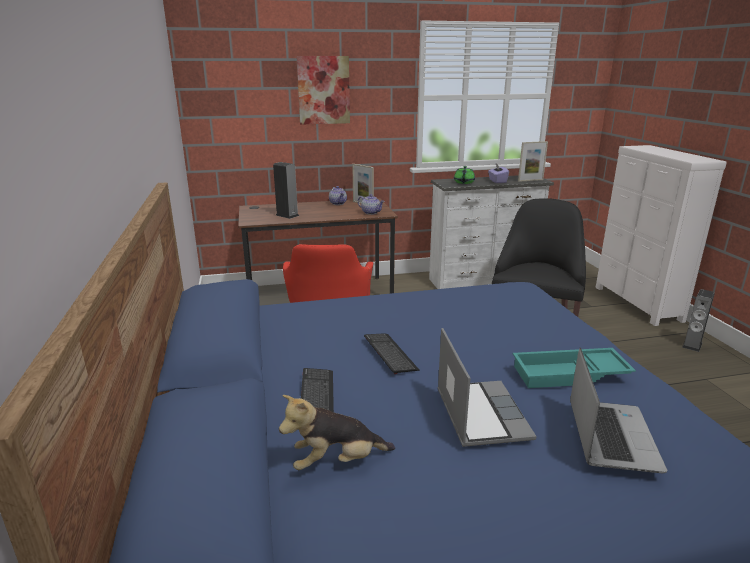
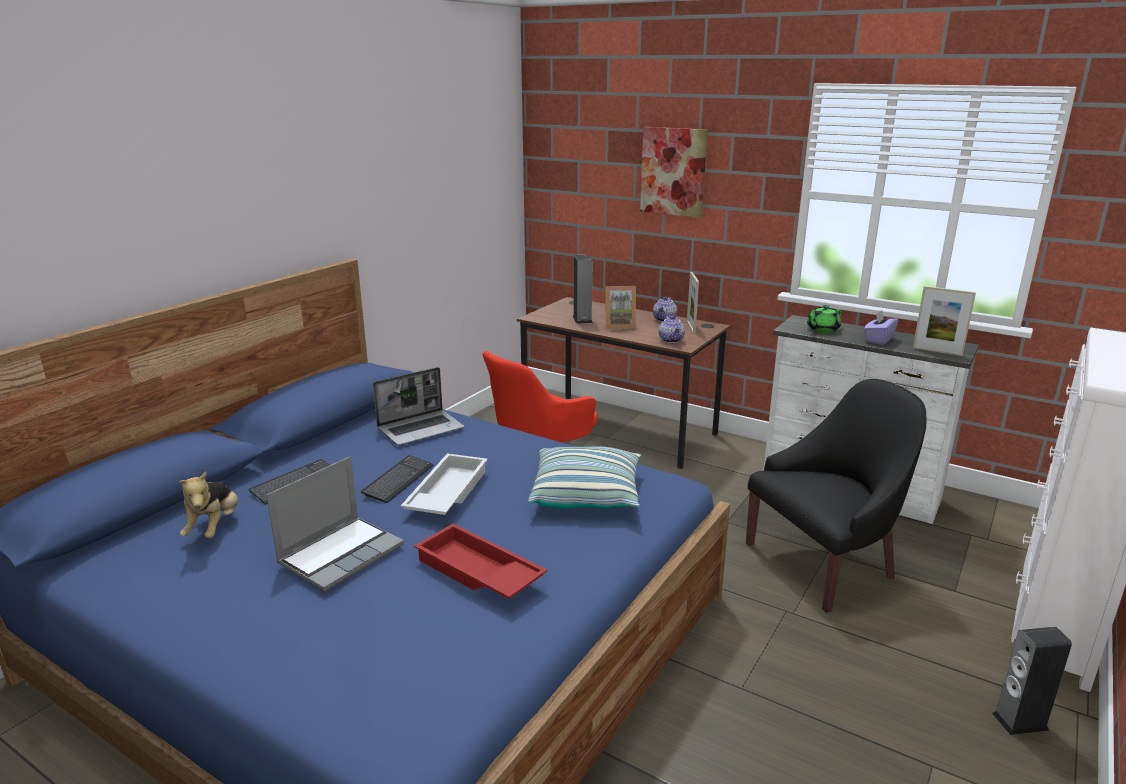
camera: 45 degrees right, 0 degrees up
plush toy [279,395,395,470] -> plush toy turned 120 degrees counterclockwise [179,471,238,539]
turquoise tray [513,348,636,388] -> red tray [414,524,547,599]
laptop [570,348,667,473] -> laptop moved to [373,367,464,445]
none -> white tray [401,453,488,515]
none -> pillow [528,447,642,509]
none -> picture frame [605,286,636,329]

